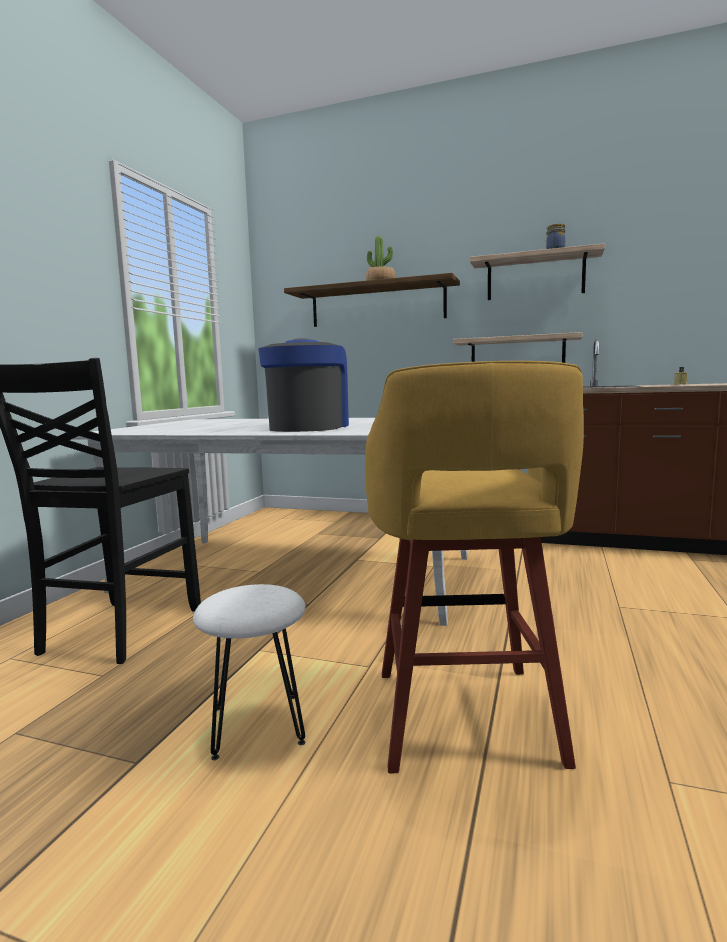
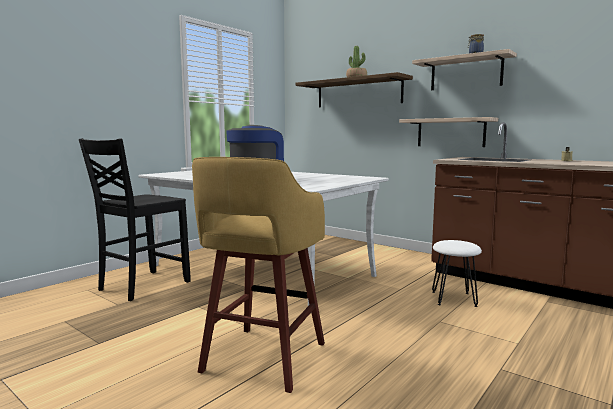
camera: 20 degrees right, 0 degrees up
white stool [193,584,306,760] -> white stool moved to [432,240,482,307]

